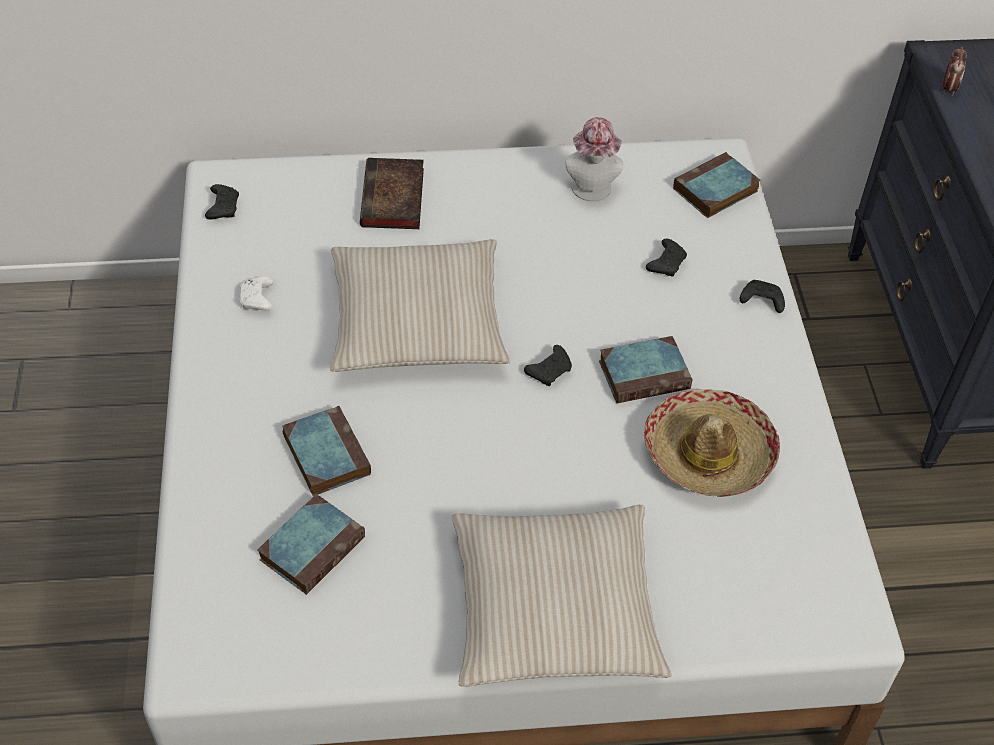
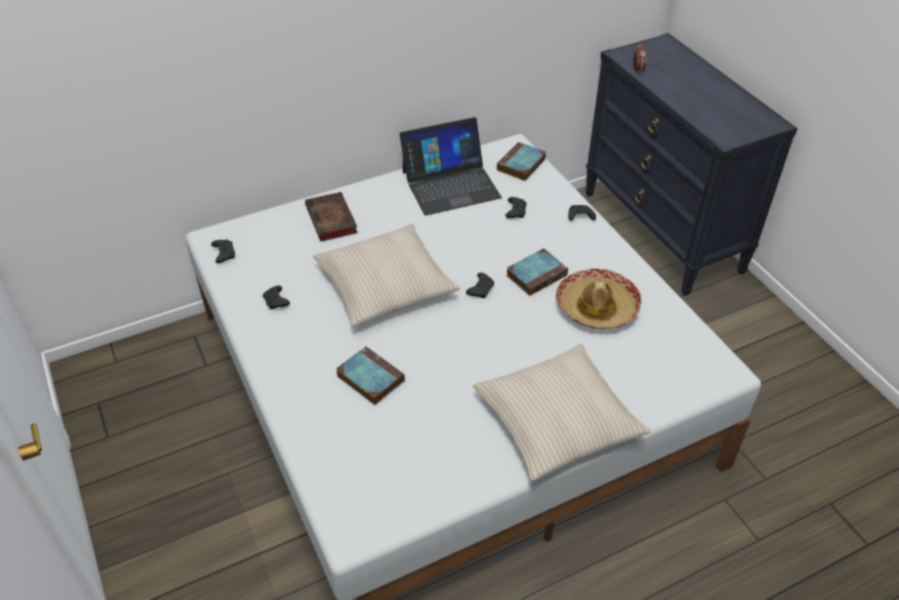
camera: 20 degrees left, 5 degrees down
white game controller [239,276,273,311] -> black game controller [263,286,290,309]
book [258,494,365,595] -> none
hat [565,117,623,201] -> laptop [400,117,502,216]

